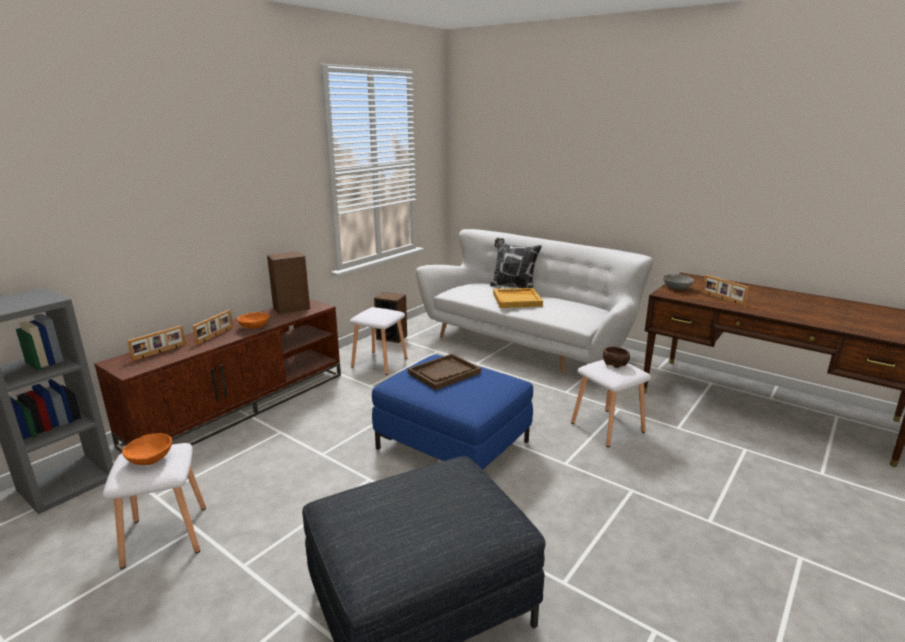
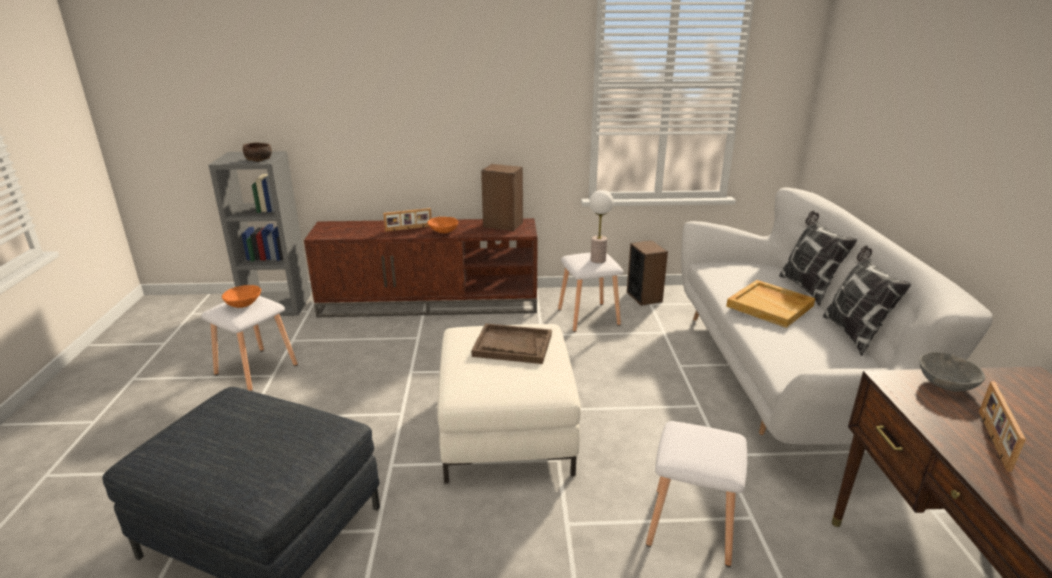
camera: 50 degrees right, 5 degrees up
picture frame [127,325,186,361] -> none
blue ottoman [372,355,533,470] -> white ottoman [437,324,581,483]
brown bowl [603,346,630,368] -> brown bowl moved to [243,142,272,162]
none -> table lamp [589,190,613,263]
none -> pillow [823,245,911,356]

